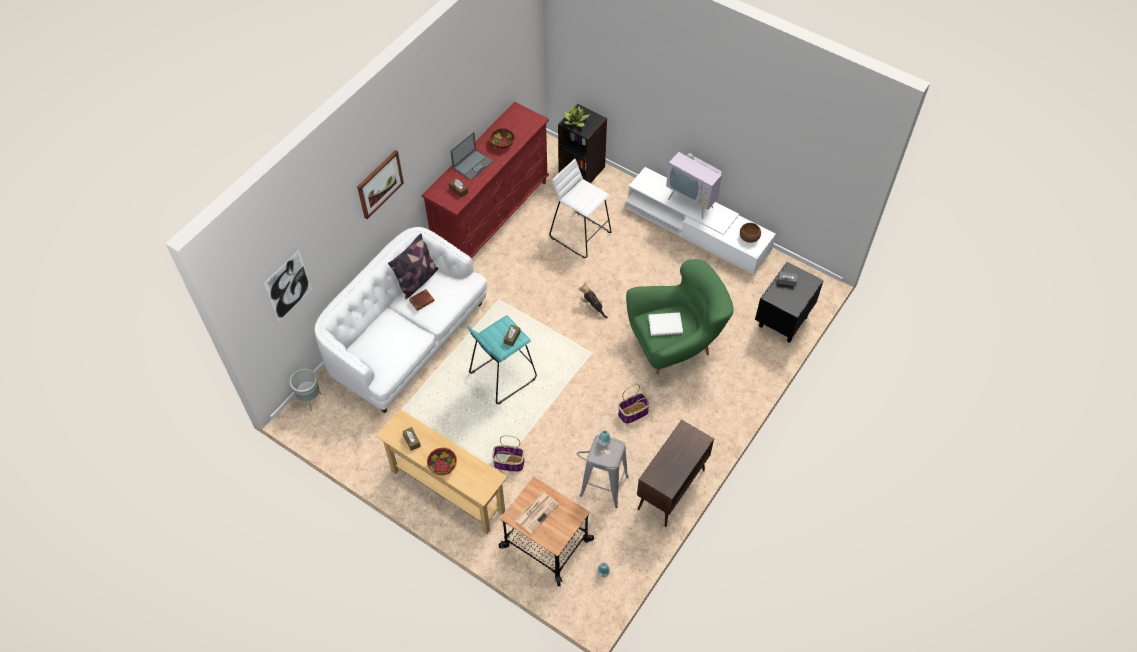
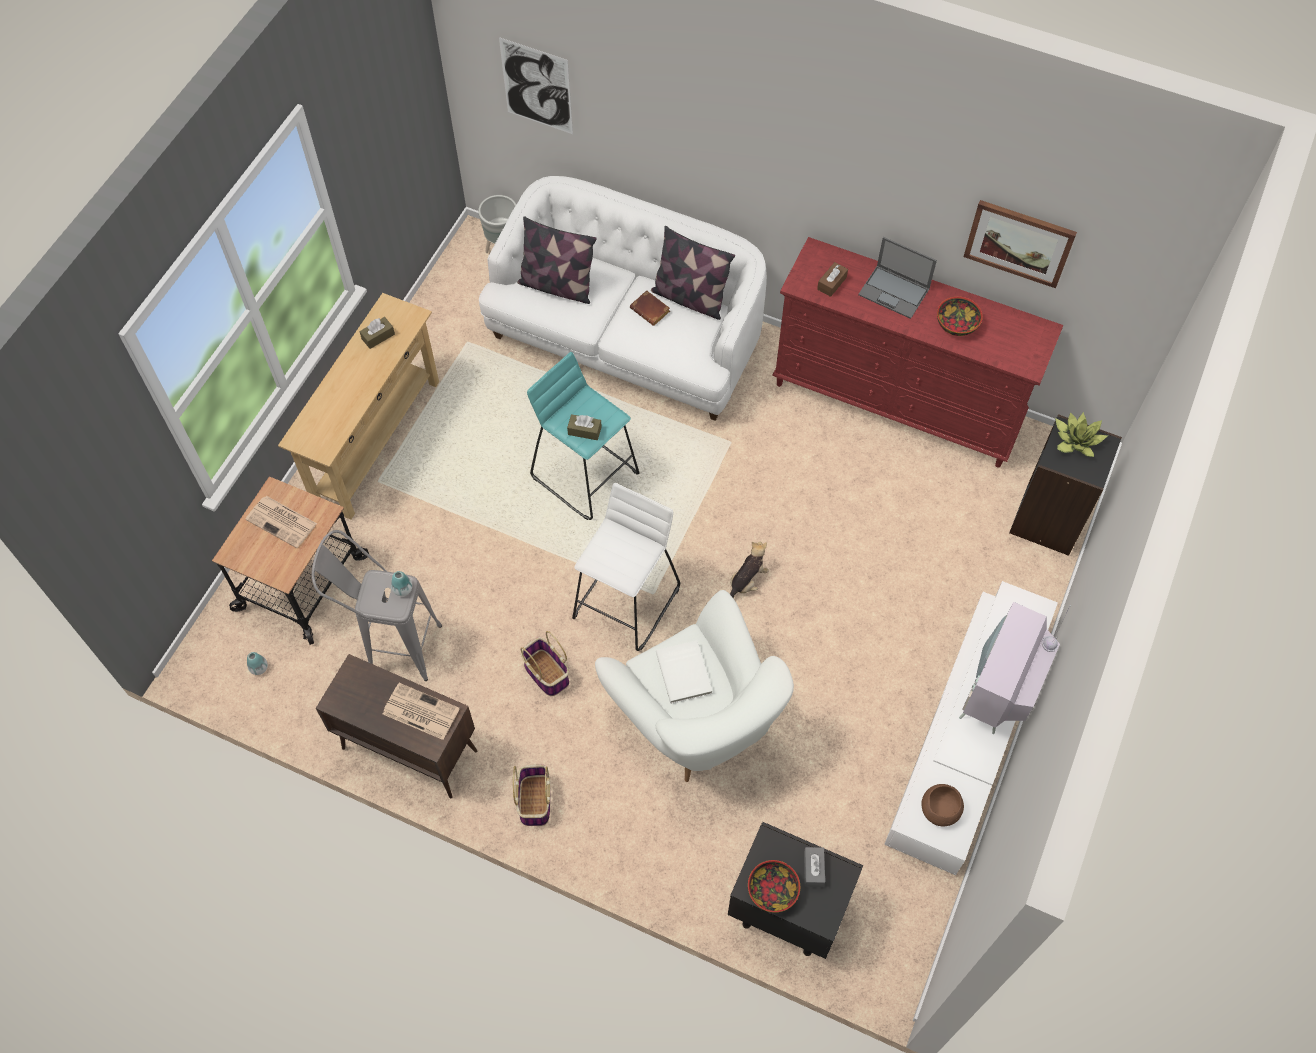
camera: 80 degrees right, 5 degrees up
picture [357,150,404,219] -> picture moved to [964,200,1077,288]
bowl [427,448,457,475] -> bowl moved to [748,860,800,913]
basket [492,435,525,472] -> basket moved to [513,764,550,826]
white stool [549,159,612,258] -> white stool moved to [572,483,680,651]
green armchair [626,259,734,374] -> white armchair [595,590,794,782]
none -> newspaper [383,683,460,740]
none -> pillow [517,216,597,304]

